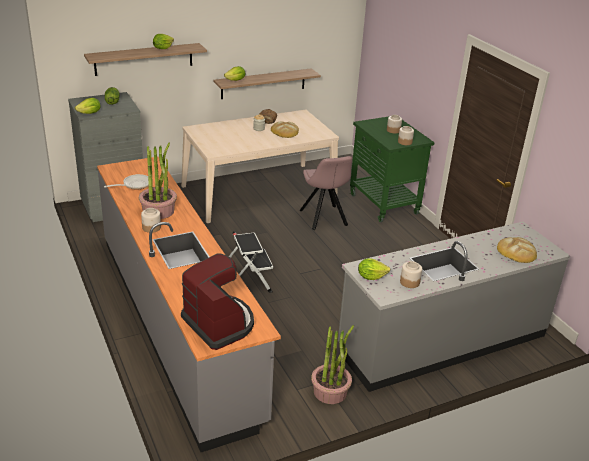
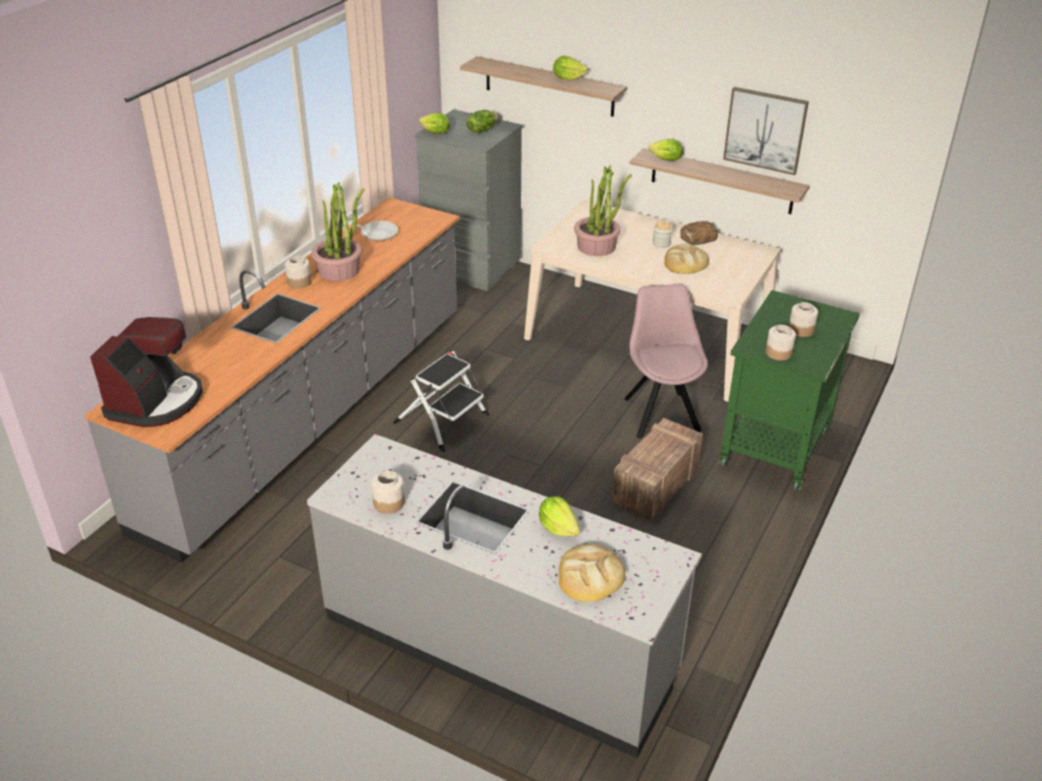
camera: 55 degrees right, 5 degrees up
pink chair [299,156,352,230] -> pink chair turned 135 degrees clockwise [624,283,708,438]
potted plant [311,325,354,404] -> potted plant moved to [574,165,632,256]
lettuce [358,258,391,280] -> lettuce moved to [539,496,580,536]
none -> crate [612,418,703,521]
none -> picture [723,87,809,175]

